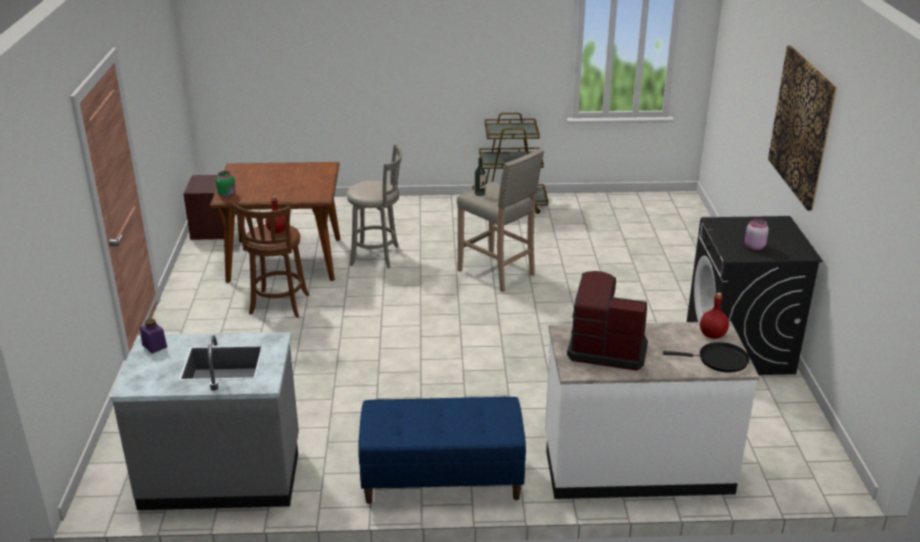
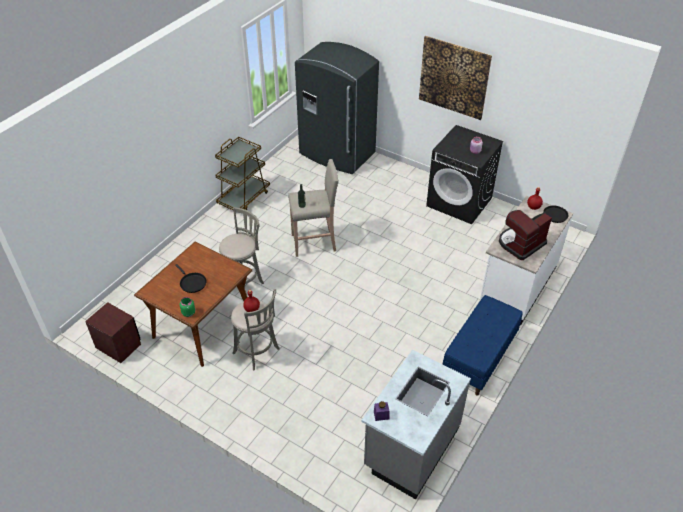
camera: 55 degrees left, 15 degrees up
brown stool [233,203,309,318] -> grey stool [231,289,280,370]
none -> black frying pan [175,264,207,293]
none -> grey fridge [295,42,379,174]

